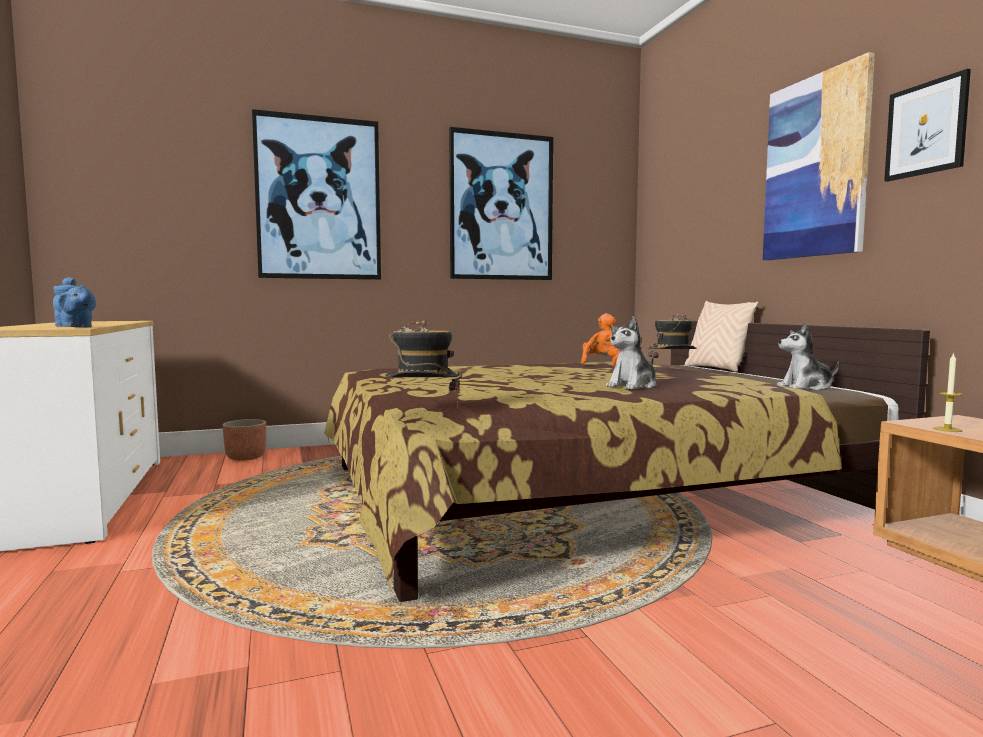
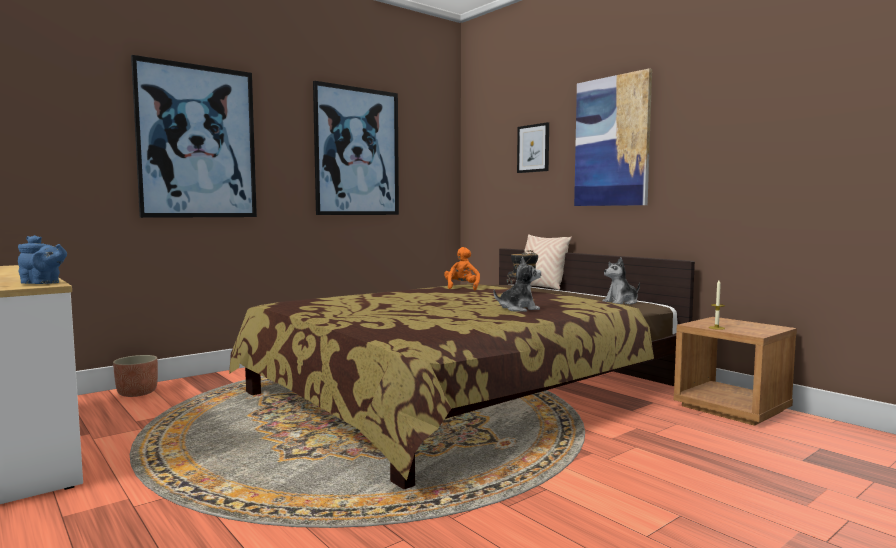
camera: 20 degrees left, 0 degrees up
hat [385,320,462,409] -> none
plush toy [606,316,656,390] -> plush toy turned 135 degrees counterclockwise [494,257,541,312]
picture [884,69,971,182] -> picture moved to [517,122,549,173]

